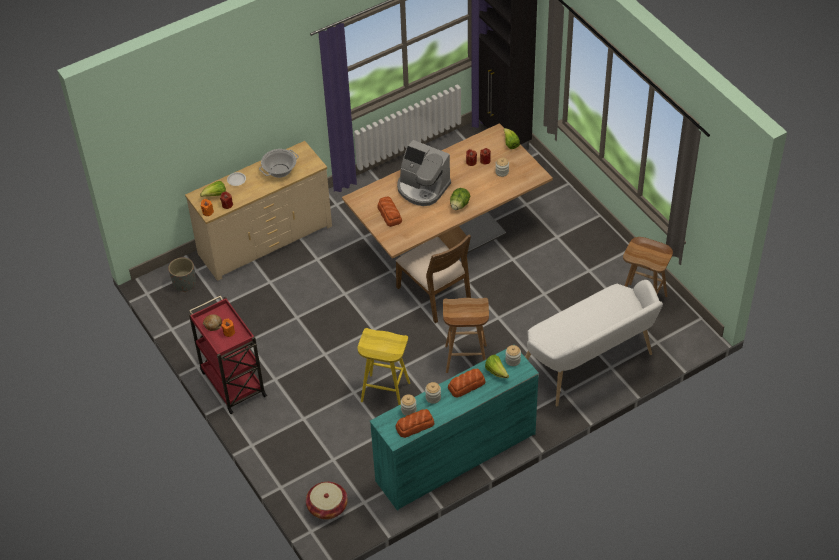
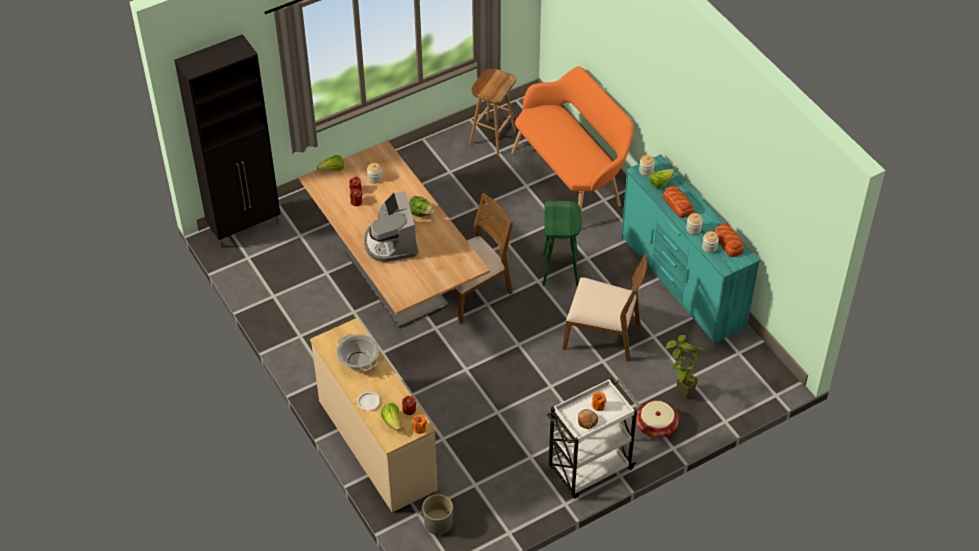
camera: 90 degrees left, 0 degrees up
red cart [189,295,267,414] -> white cart [547,378,641,498]
basket [306,482,348,519] -> basket moved to [636,400,679,438]
yellow stool [358,328,410,405] -> brown chair [563,253,648,362]
bread [377,197,402,227] -> none
coffee machine [397,140,451,206] -> coffee machine turned 135 degrees clockwise [364,191,419,262]
brown stool [443,298,489,373] -> green stool [543,201,582,287]
white bench [525,280,663,406] -> orange bench [511,66,634,211]
none -> potted plant [665,335,707,399]

